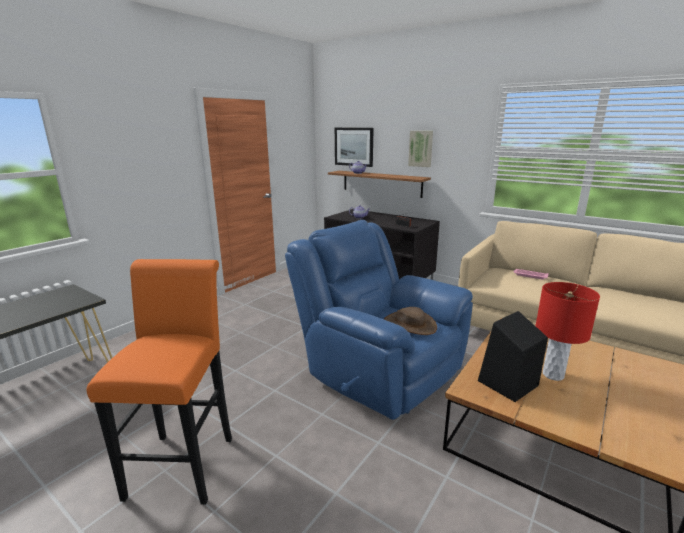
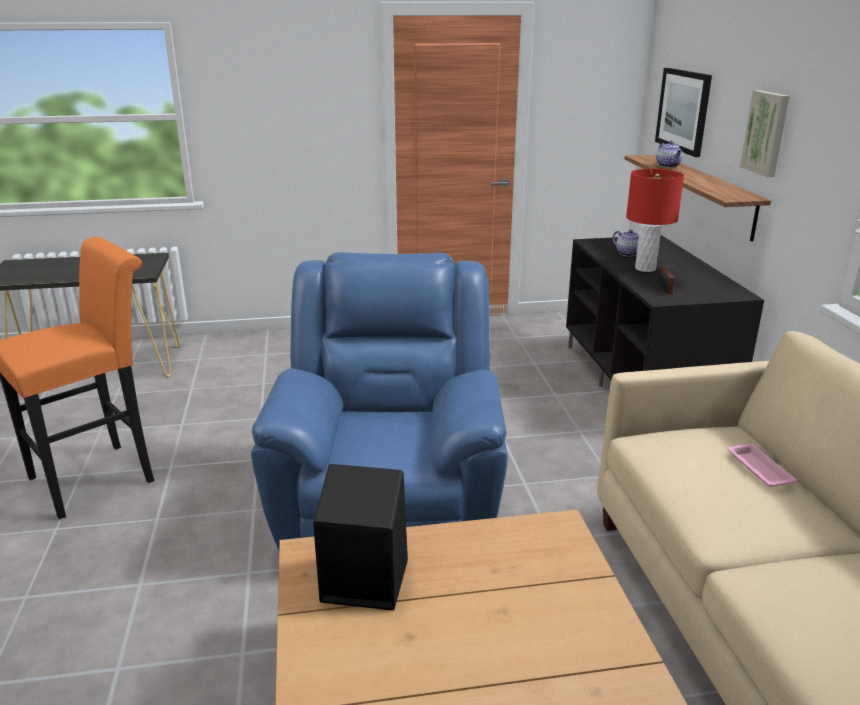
camera: 45 degrees right, 5 degrees up
brown hat [384,307,437,335] -> none
red table lamp [536,282,600,381] -> red table lamp moved to [626,169,684,272]

